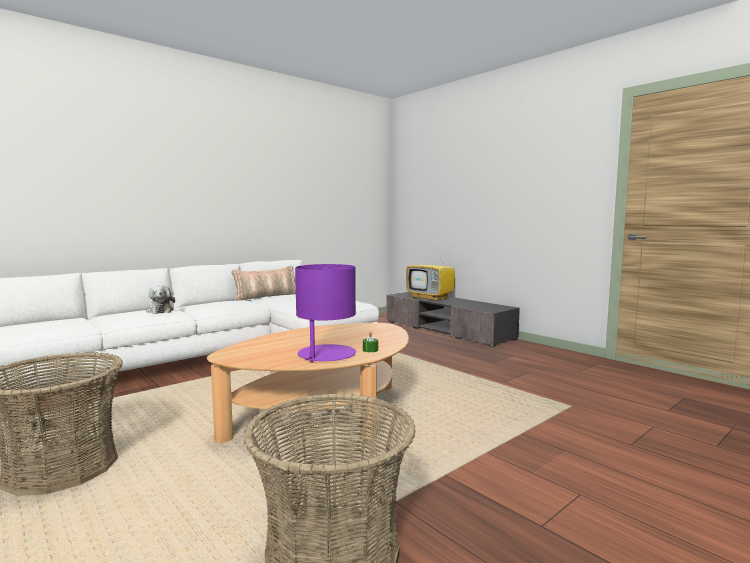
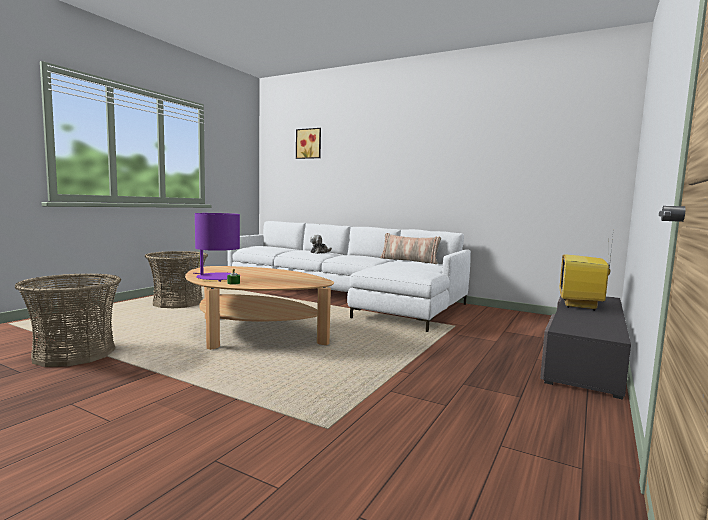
camera: 70 degrees right, 0 degrees up
none -> picture [296,128,321,159]

